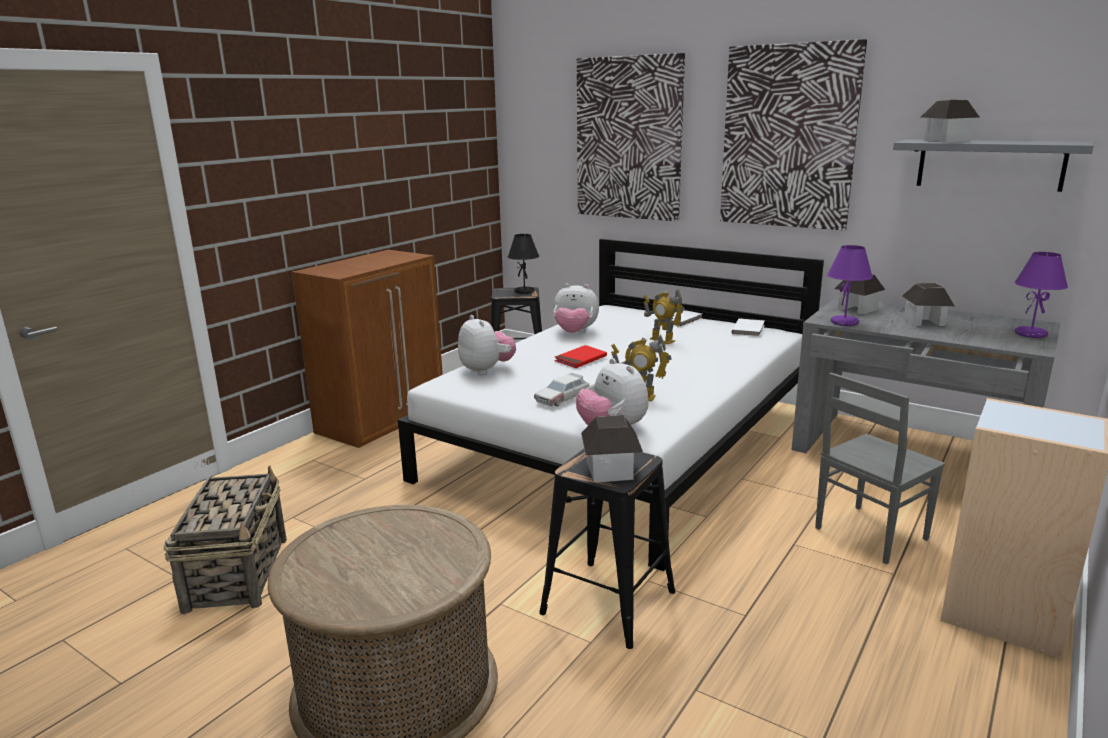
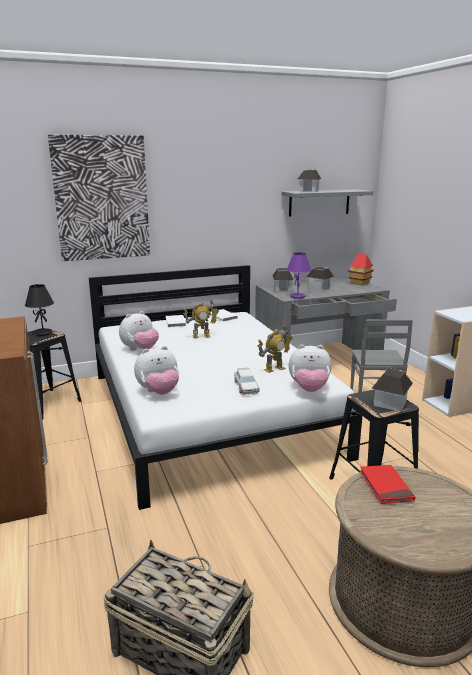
camera: 55 degrees left, 0 degrees up
plush toy [458,315,516,375] -> plush toy turned 150 degrees clockwise [134,346,179,395]
red book [555,345,607,368] -> red book moved to [360,465,415,504]
picture [720,39,867,231] -> none
purple table lamp [1015,252,1068,338] -> toy house [348,254,374,286]

